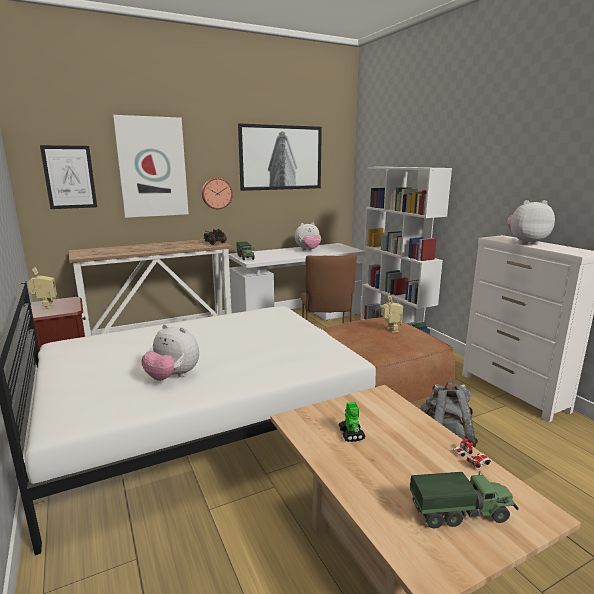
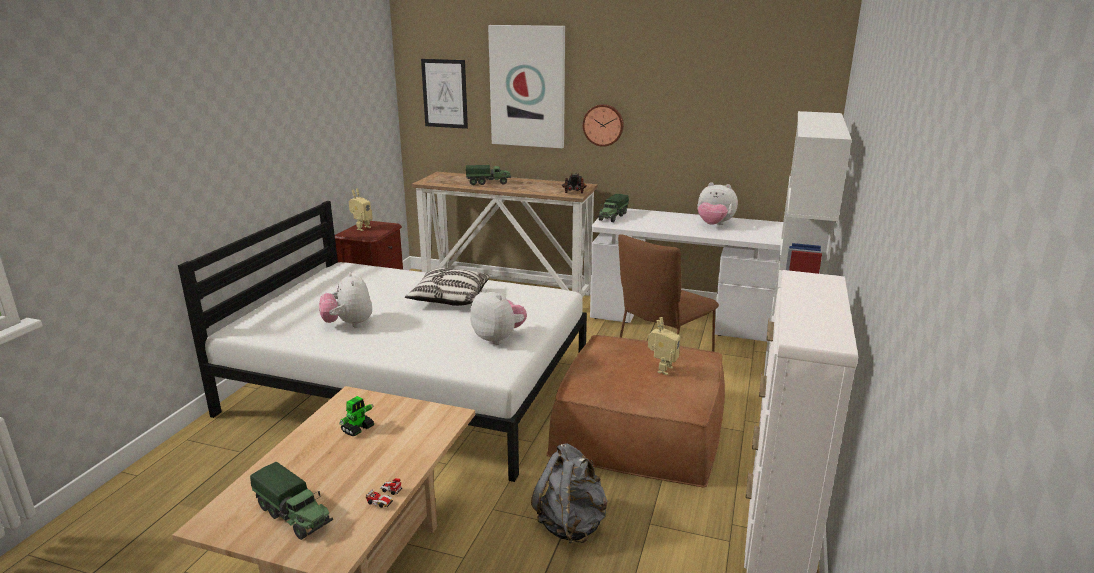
camera: 45 degrees right, 5 degrees up
picture [238,124,322,191] -> none
plush toy [507,200,555,245] -> plush toy moved to [470,288,527,345]
none -> pillow [405,268,490,306]
none -> toy truck [466,165,511,185]

